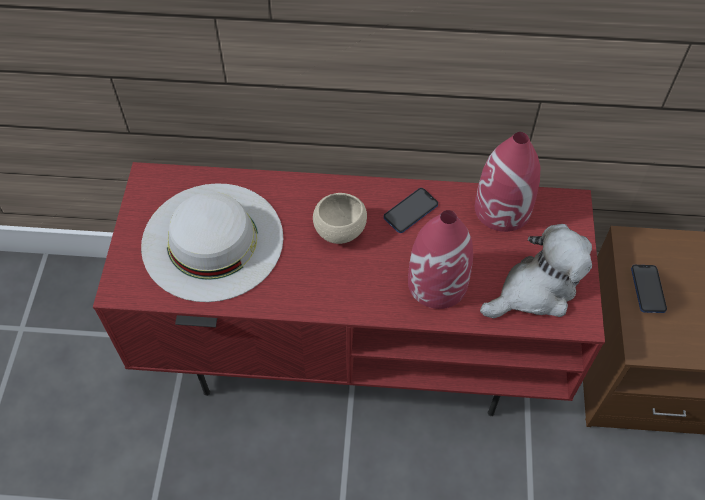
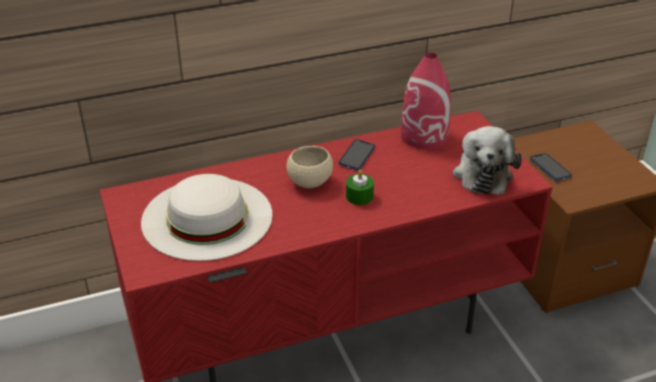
camera: 25 degrees left, 20 degrees down
red vase [408,210,473,309] -> none
plush toy [480,224,592,318] -> plush toy turned 150 degrees clockwise [453,126,522,194]
none -> green candle [346,170,374,205]

